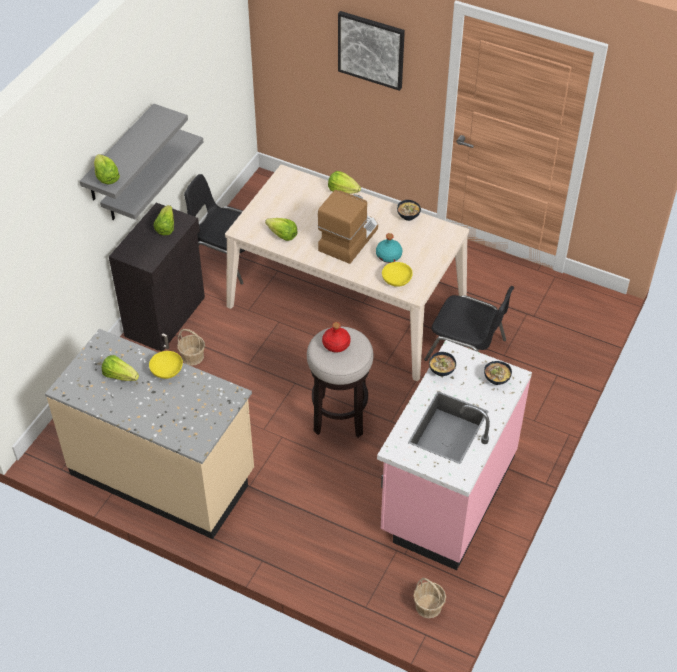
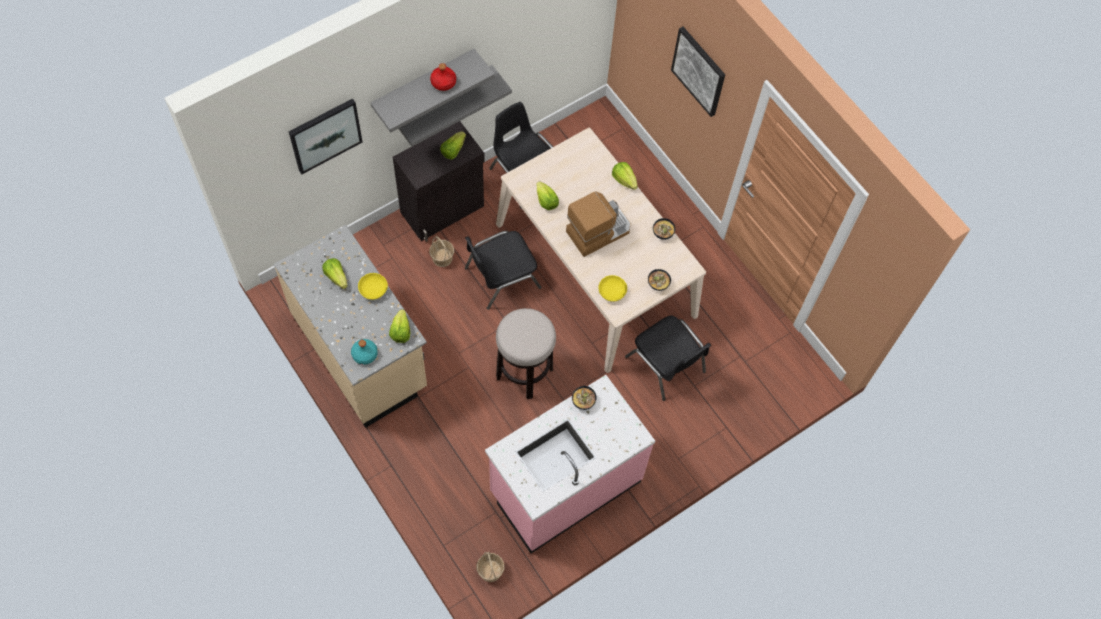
camera: 25 degrees right, 15 degrees up
lettuce [94,154,120,184] -> lettuce moved to [389,309,410,343]
red bottle [322,322,351,353] -> red bottle moved to [430,63,456,91]
turquoise bottle [376,233,402,263] -> turquoise bottle moved to [351,339,378,365]
bowl [484,361,512,385] -> bowl moved to [648,269,671,291]
none -> picture [289,98,362,174]
none -> black chair [465,231,541,310]

